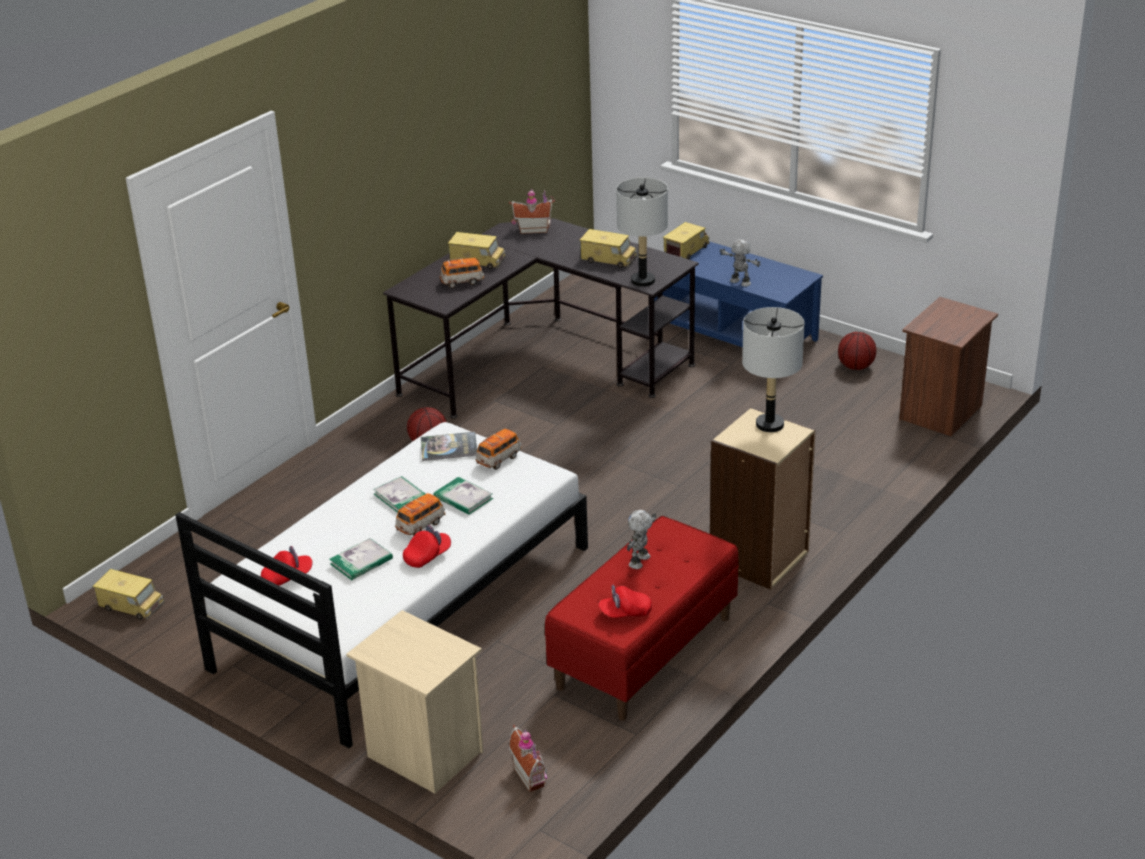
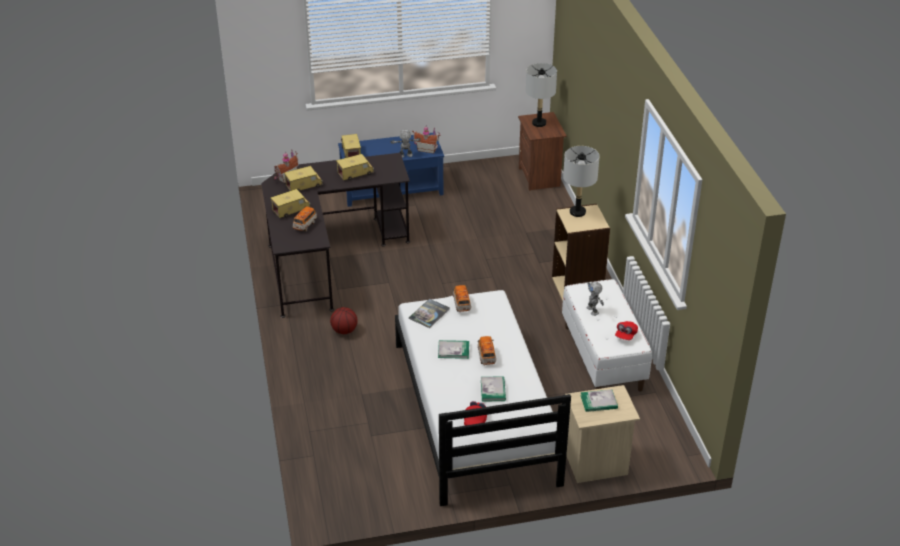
camera: 50 degrees left, 5 degrees up
toy truck [92,569,165,620] -> toy truck moved to [284,166,323,192]
red cap [403,525,451,568] -> none
book [434,477,493,515] -> book moved to [580,389,618,412]
toy house [509,725,547,792] -> toy house moved to [412,126,440,153]
red bench [545,516,739,721] -> white bench [562,279,652,392]
grey table lamp [616,178,668,287] -> grey table lamp moved to [526,63,557,127]
basketball [838,332,876,370] -> none

